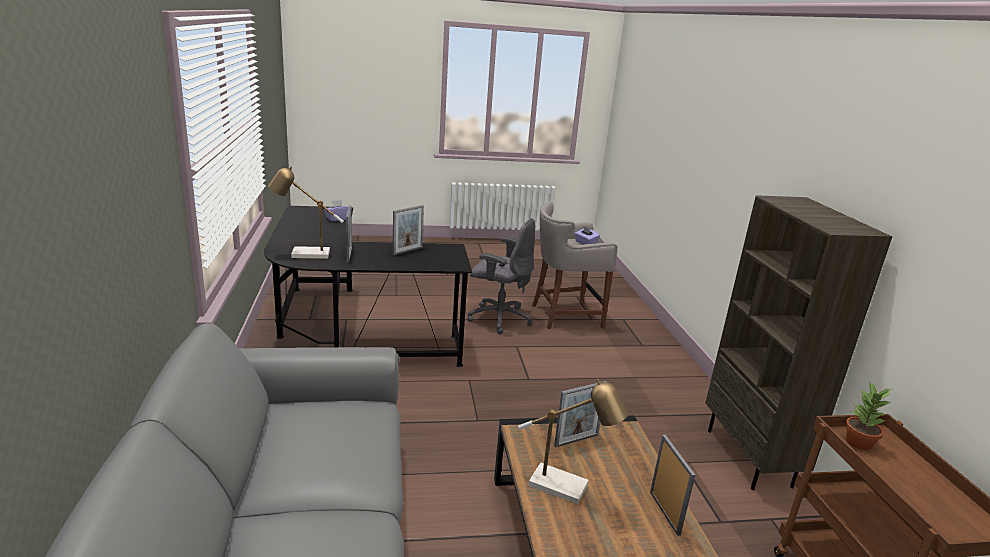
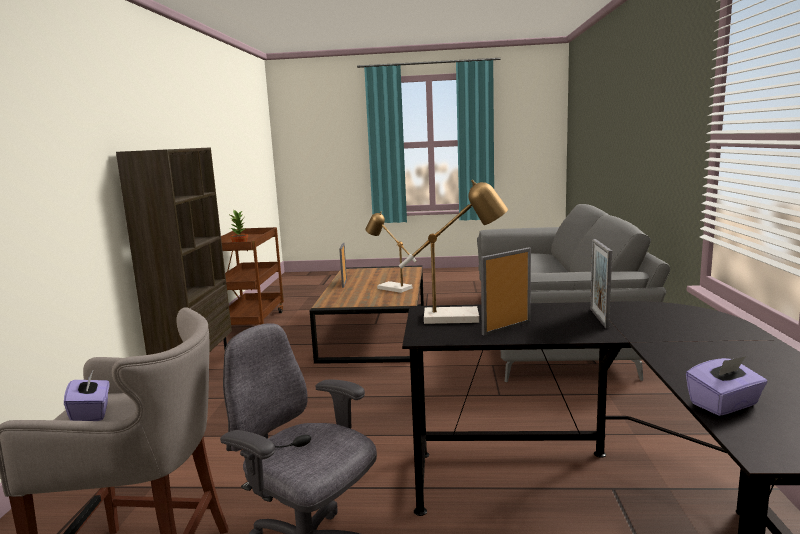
camera: 165 degrees left, 10 degrees down
table lamp [268,167,344,259] -> table lamp moved to [399,180,508,324]
picture frame [554,381,606,447] -> none

